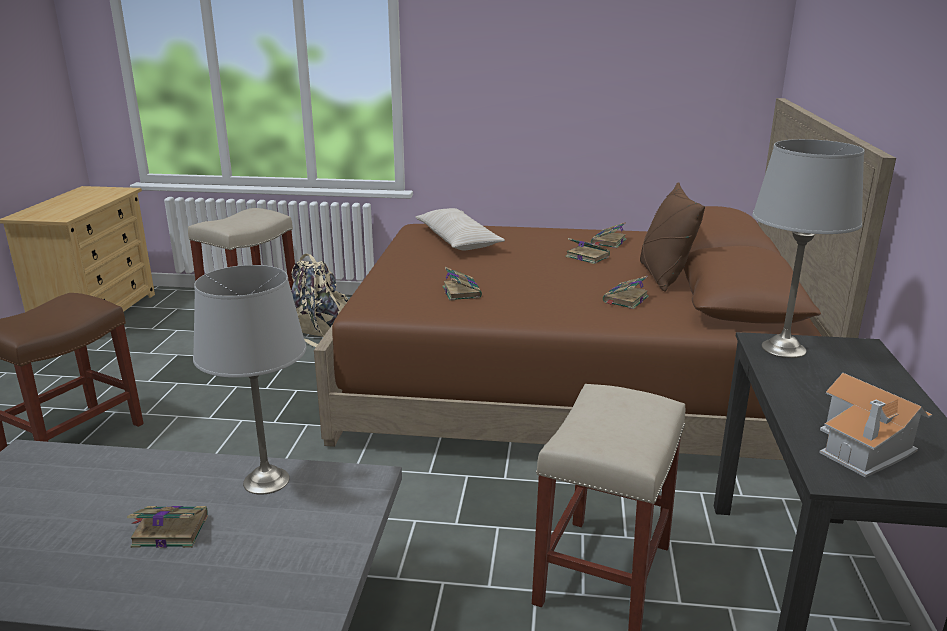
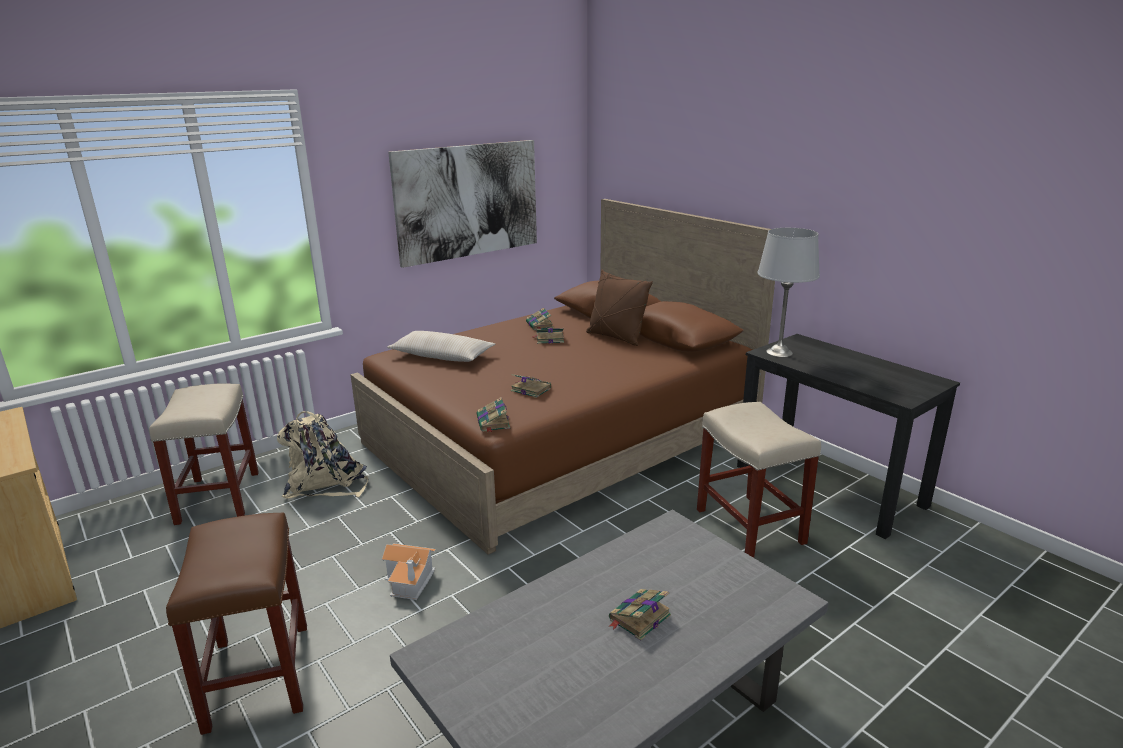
camera: 45 degrees left, 0 degrees up
grey table lamp [193,265,306,495] -> none
book [603,276,649,309] -> book moved to [477,397,510,433]
toy house [819,373,932,477] -> toy house moved to [382,543,436,600]
none -> picture [388,140,537,268]

